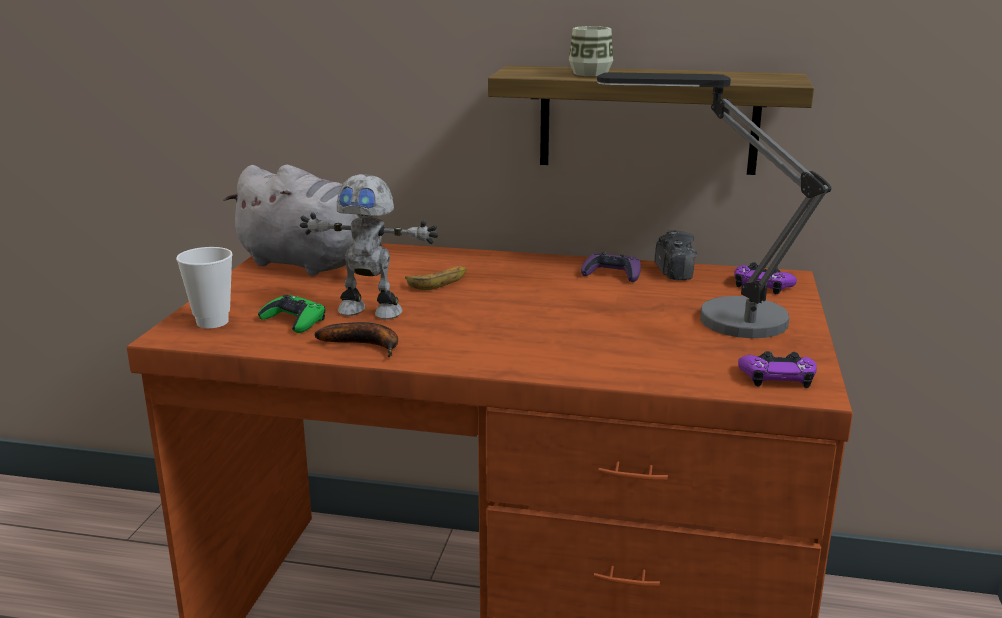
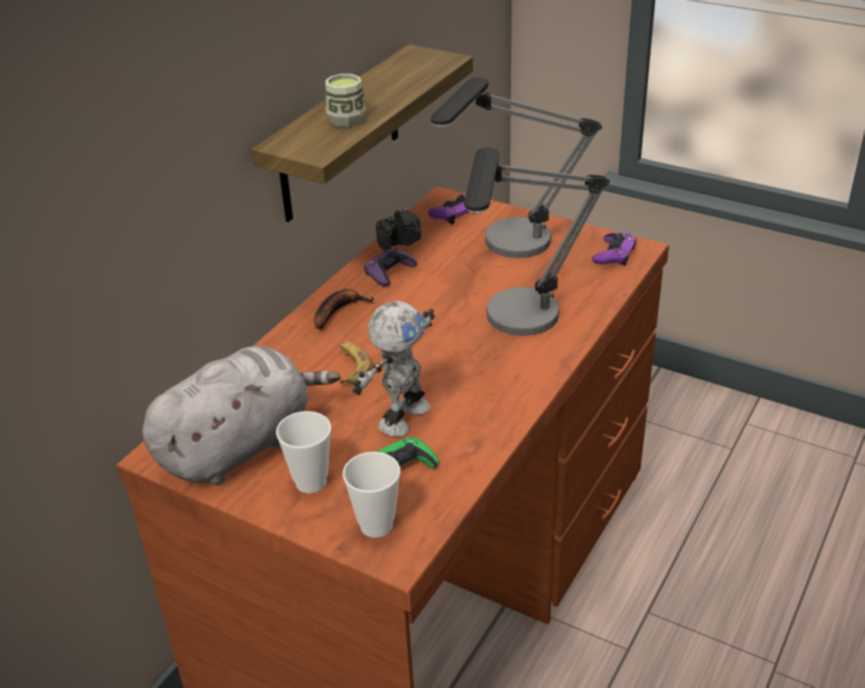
camera: 70 degrees left, 15 degrees up
banana [314,322,398,357] -> banana moved to [314,289,374,330]
camera [655,230,697,280] -> camera turned 150 degrees clockwise [376,208,421,250]
none -> cup [276,411,331,493]
none -> table lamp [464,147,610,336]

